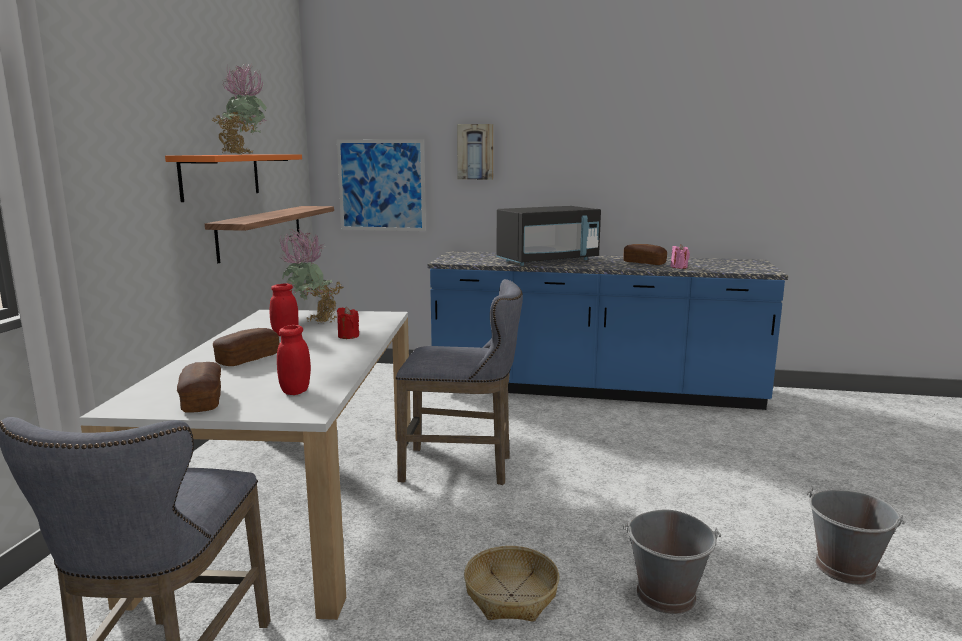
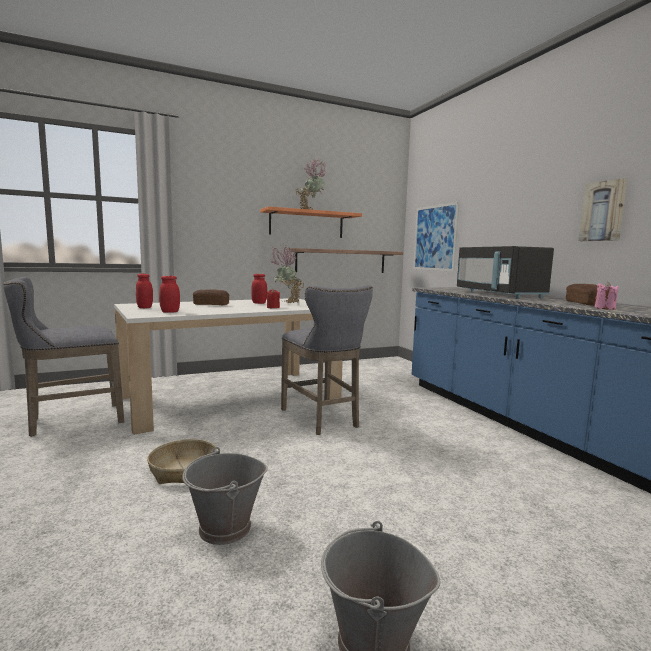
camera: 55 degrees right, 5 degrees down
bread [177,362,221,413] -> red jar [136,274,153,308]
picture [457,124,494,180] -> picture moved to [578,178,628,241]
black microwave [496,206,601,266] -> black microwave turned 45 degrees clockwise [457,246,554,298]

